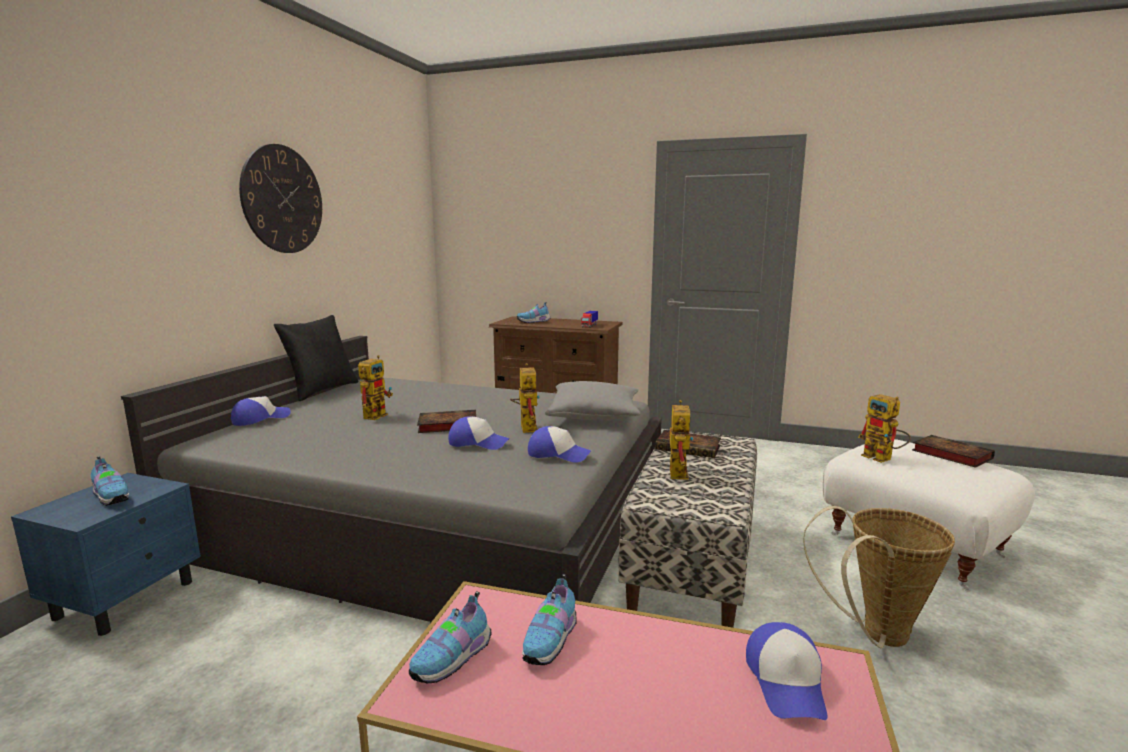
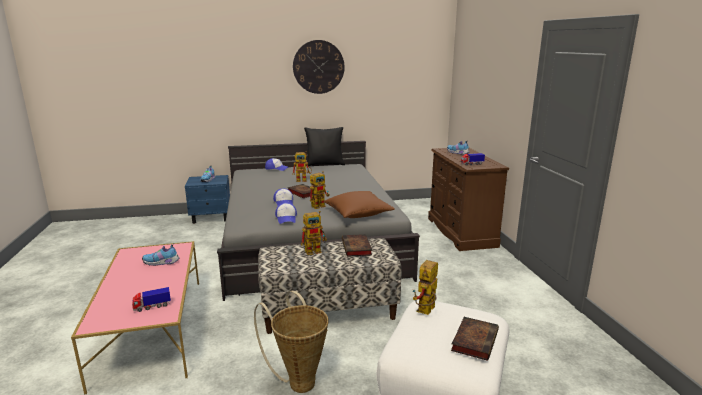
camera: 60 degrees right, 5 degrees up
shoe [409,591,491,683] -> none
grey pillow [545,381,640,420] -> brown pillow [324,191,395,218]
cap [746,622,827,720] -> toy truck [132,287,171,312]

